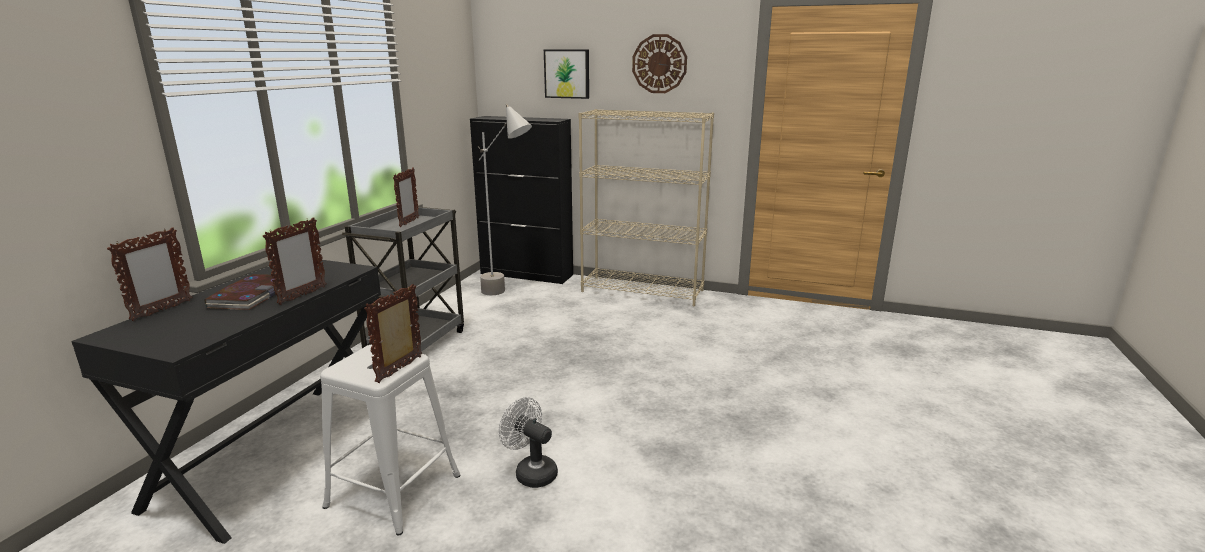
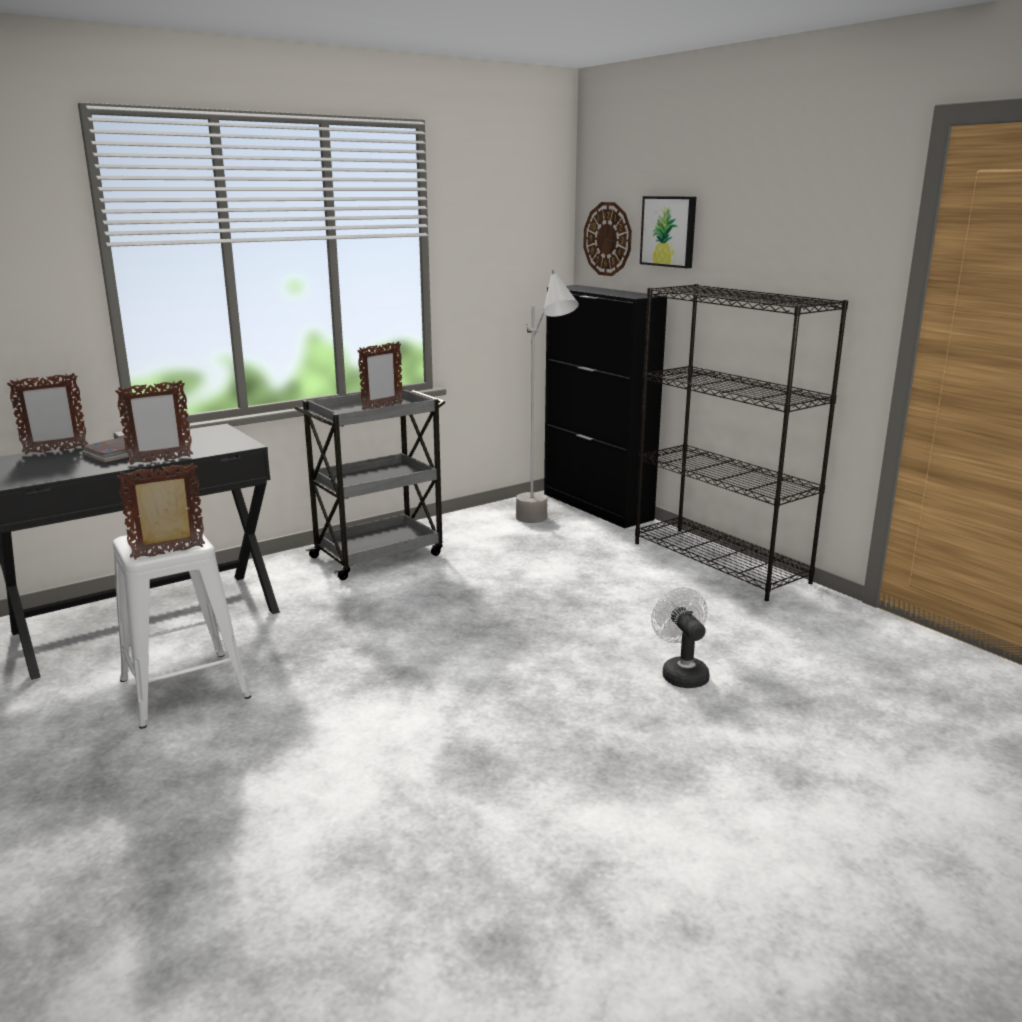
camera: 35 degrees right, 0 degrees up
white fan [499,397,558,488] -> white fan moved to [651,587,709,688]
beige bookcase [579,109,714,306] -> black bookcase [635,284,848,601]
wall clock [632,34,687,93] -> wall clock moved to [583,202,632,276]

